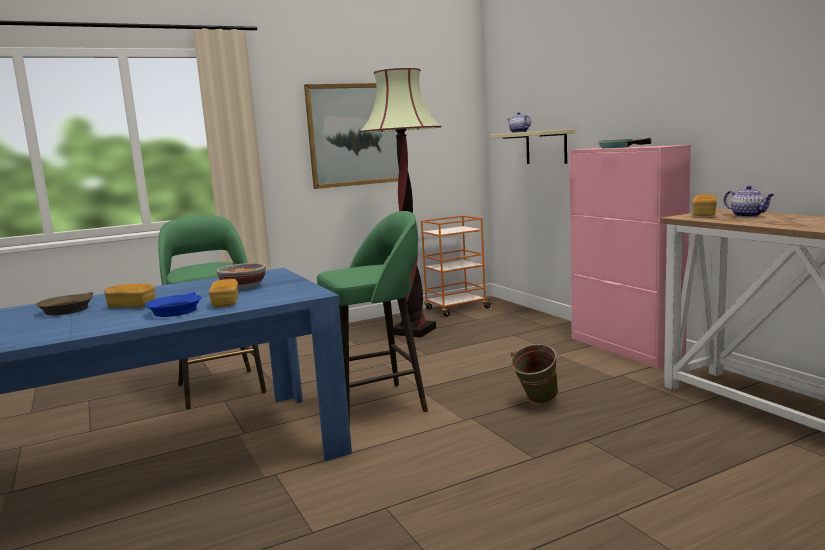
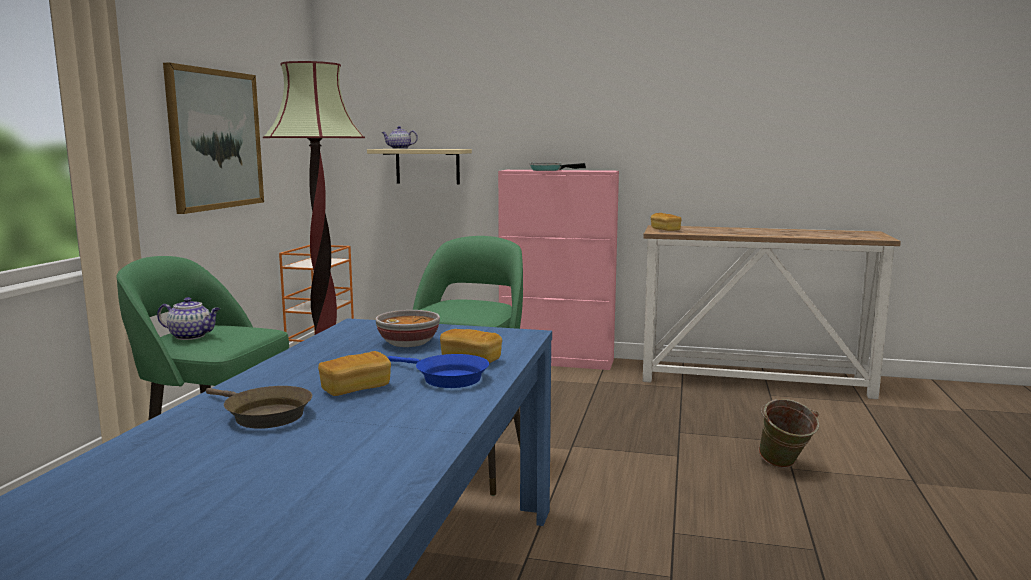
camera: 50 degrees left, 0 degrees up
green bucket [511,344,560,404] -> green bucket moved to [759,399,819,468]
teapot [724,185,774,217] -> teapot moved to [157,297,220,340]

